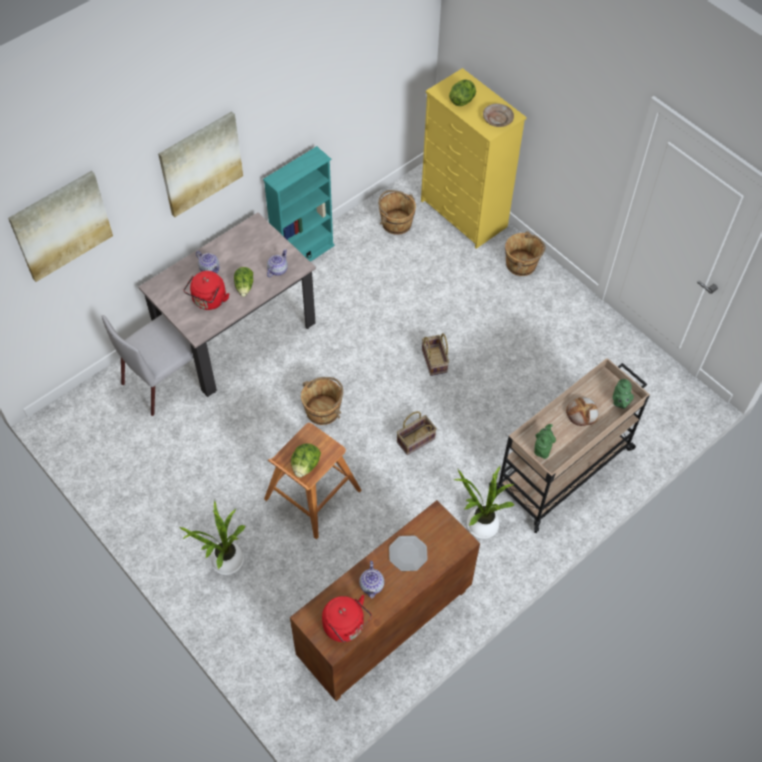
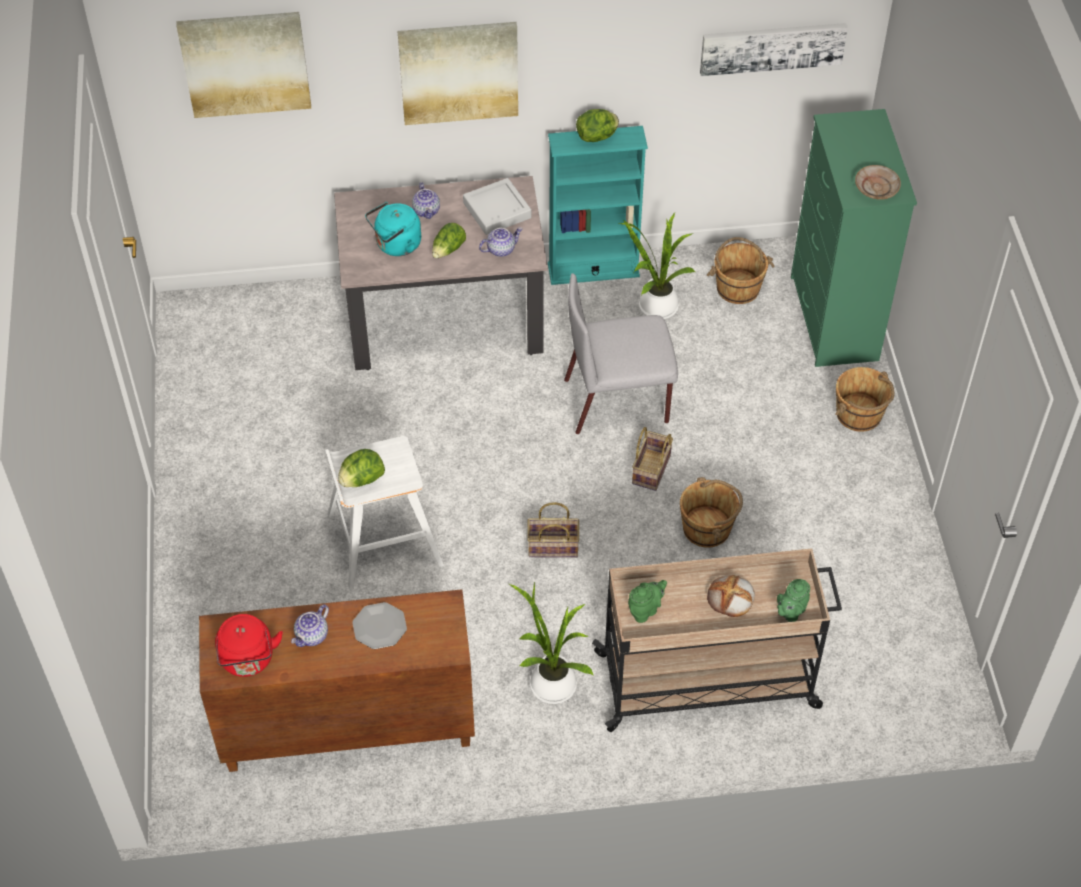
camera: 35 degrees right, 5 degrees down
grey chair [102,314,194,416] -> grey chair moved to [564,273,678,434]
potted plant [179,500,246,575] -> potted plant moved to [617,213,695,319]
red kettle [184,271,229,310] -> turquoise kettle [365,202,421,256]
brown stool [264,423,362,540] -> white stool [325,436,444,589]
brown bucket [301,377,343,425] -> brown bucket moved to [680,477,743,548]
yellow dresser [421,68,527,249] -> green dresser [791,109,917,367]
lettuce [449,79,476,106] -> lettuce moved to [576,109,619,142]
none -> grey tray [463,178,532,235]
none -> picture [700,23,848,76]

